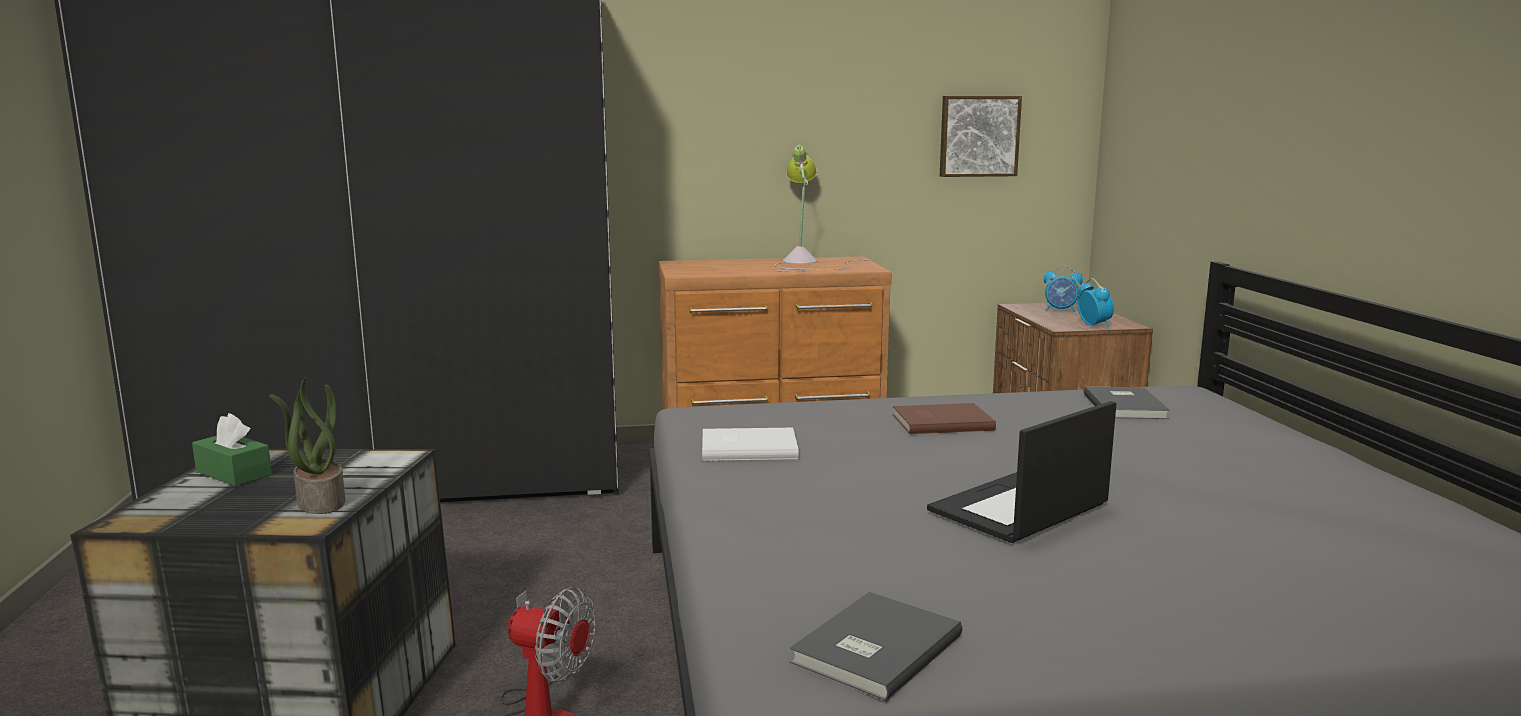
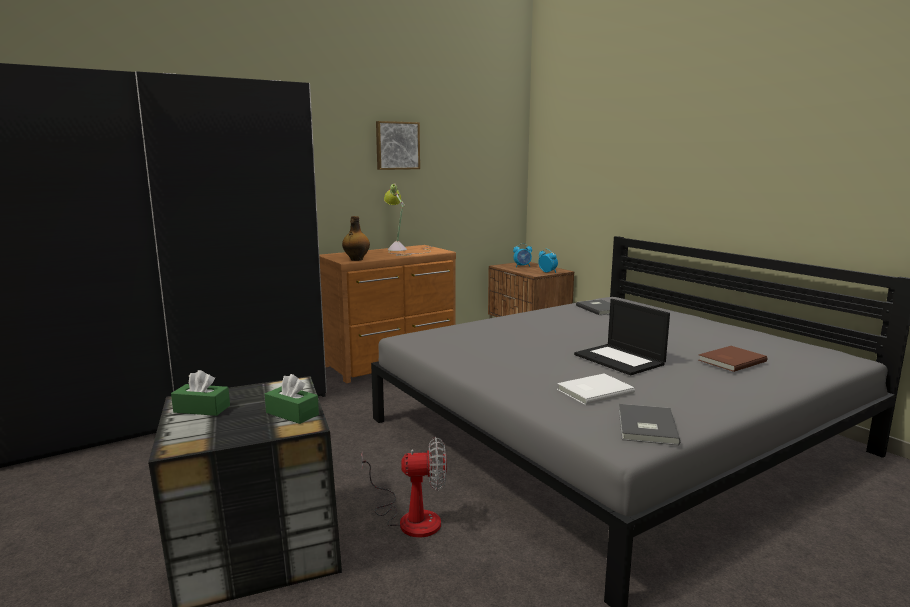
camera: 25 degrees left, 0 degrees up
potted plant [269,377,345,514] -> green tissue box [265,374,319,424]
white book [702,428,799,461] -> white book moved to [557,374,635,405]
brown book [893,403,996,434] -> brown book moved to [699,346,767,372]
laptop [927,401,1116,543] -> laptop turned 60 degrees counterclockwise [574,299,670,375]
picture [940,96,1022,177] -> picture moved to [376,121,420,170]
none -> bottle [342,216,370,261]

